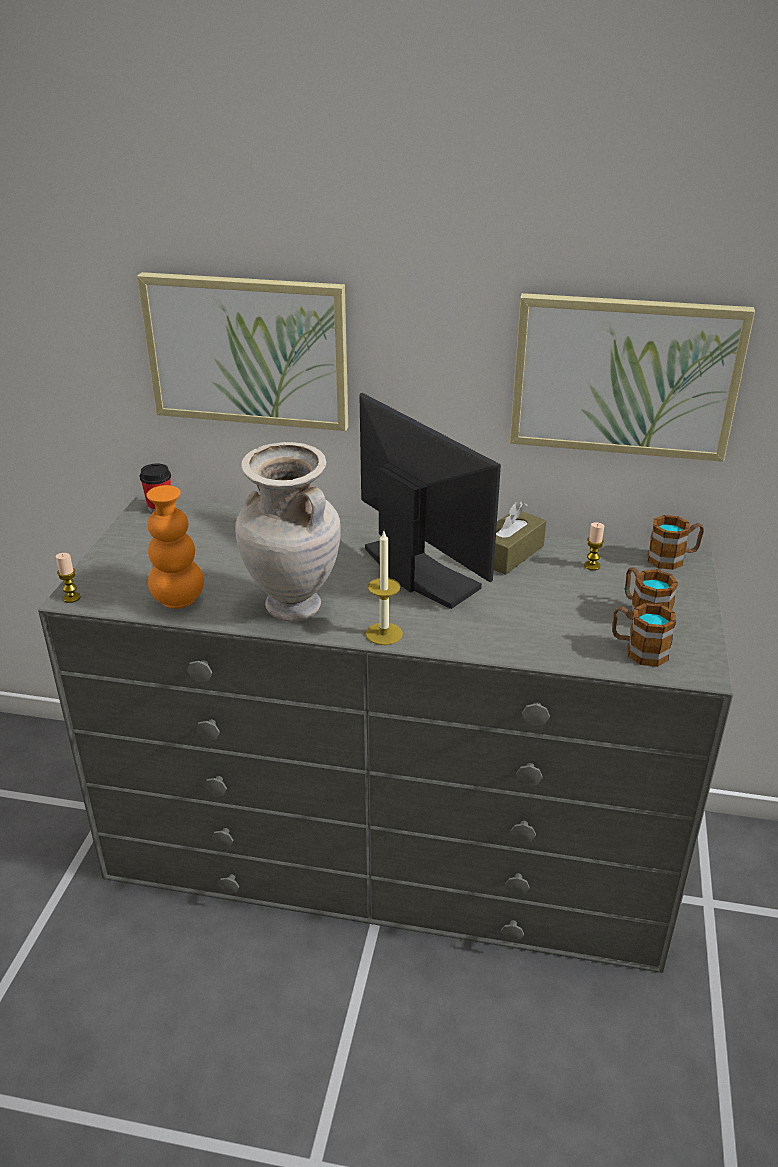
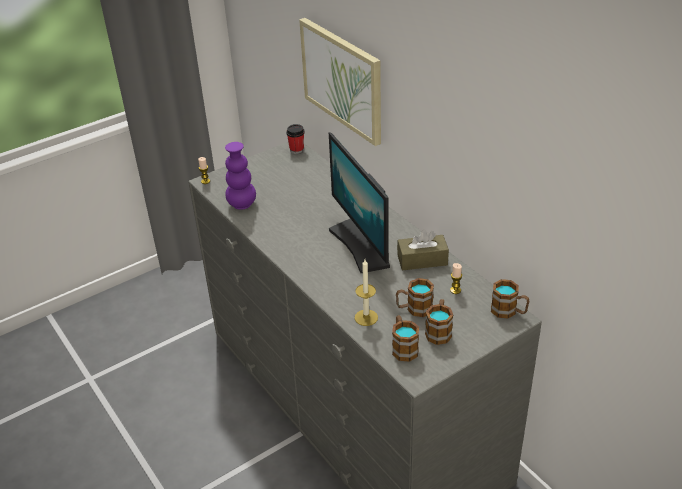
camera: 45 degrees right, 5 degrees up
orange vase [146,485,204,609] -> purple vase [225,142,256,210]
beige vase [235,442,341,622] -> none
monitor [359,393,501,609] -> monitor turned 150 degrees clockwise [329,132,390,273]
candle [366,531,403,645] -> candle moved to [355,260,378,326]
picture [510,293,755,462] -> none
none -> mug [396,278,434,317]

